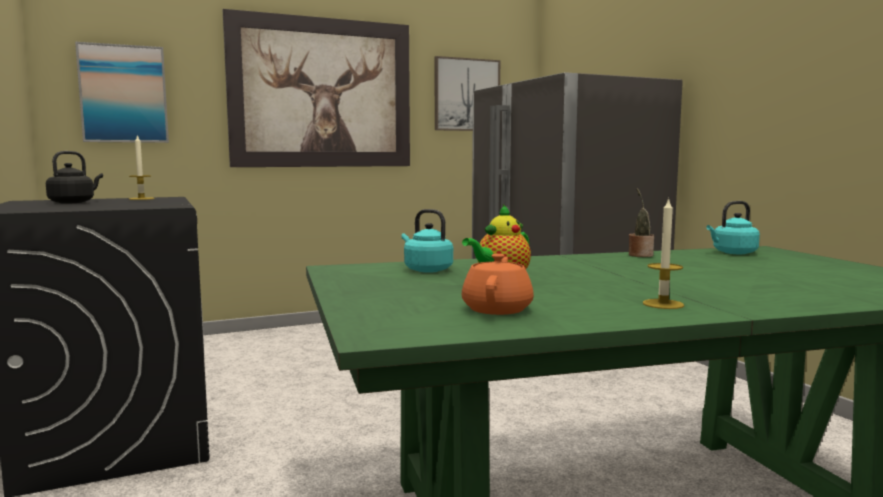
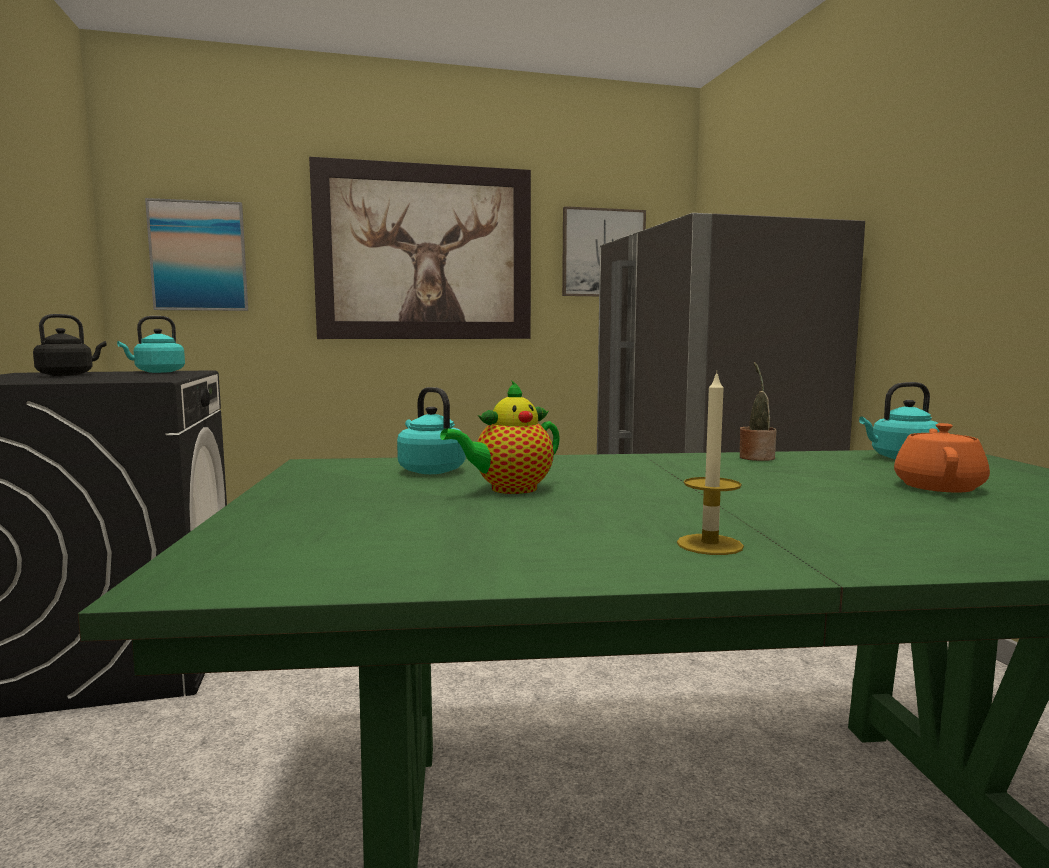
camera: 10 degrees right, 0 degrees up
candle [129,134,154,200] -> turquoise kettle [117,316,185,373]
orange teapot [462,254,534,315] -> orange teapot moved to [894,423,990,492]

